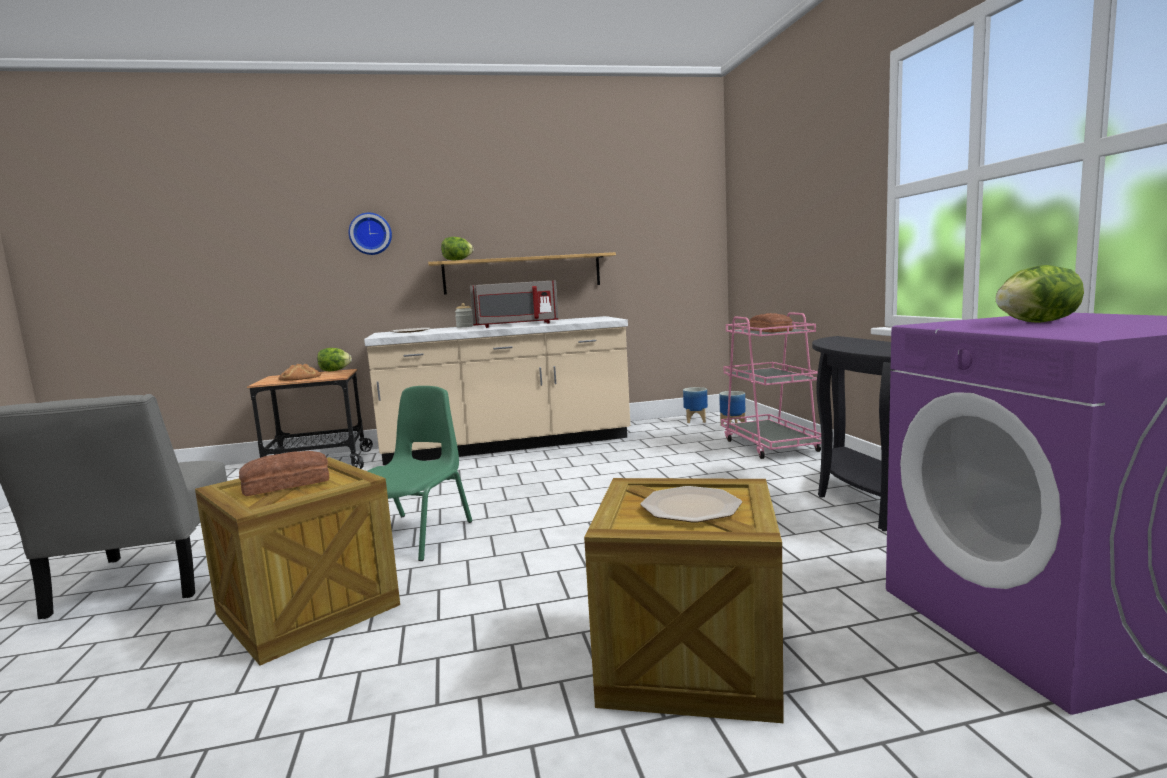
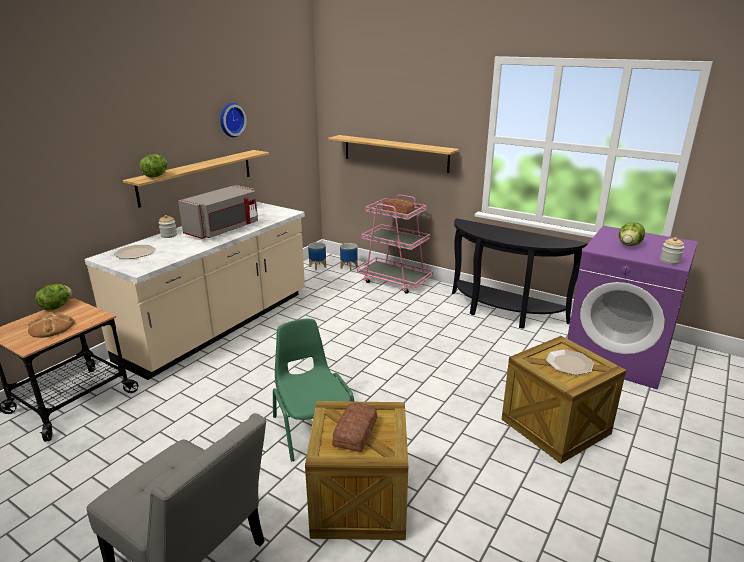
camera: 45 degrees left, 15 degrees up
wall clock [349,213,392,255] -> wall clock moved to [220,103,247,137]
none -> shelf [328,135,459,173]
none -> jar [660,237,684,265]

